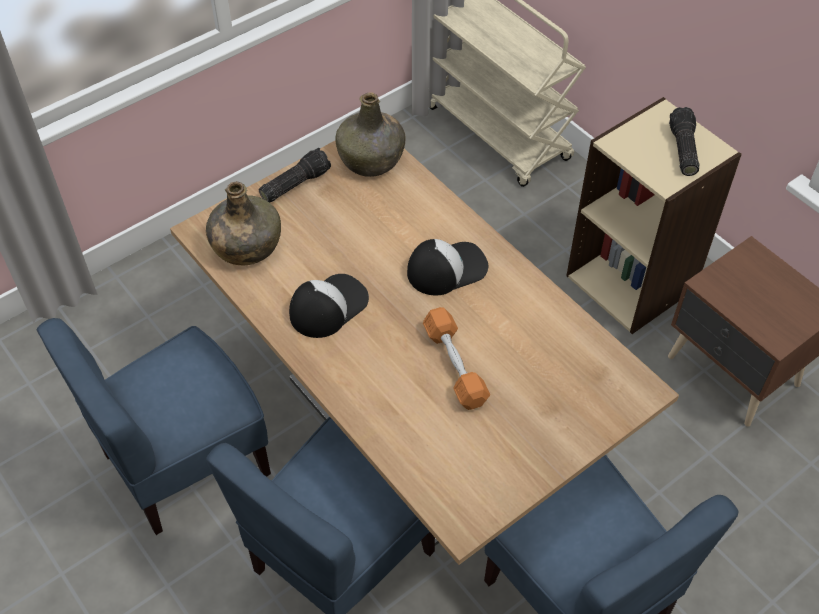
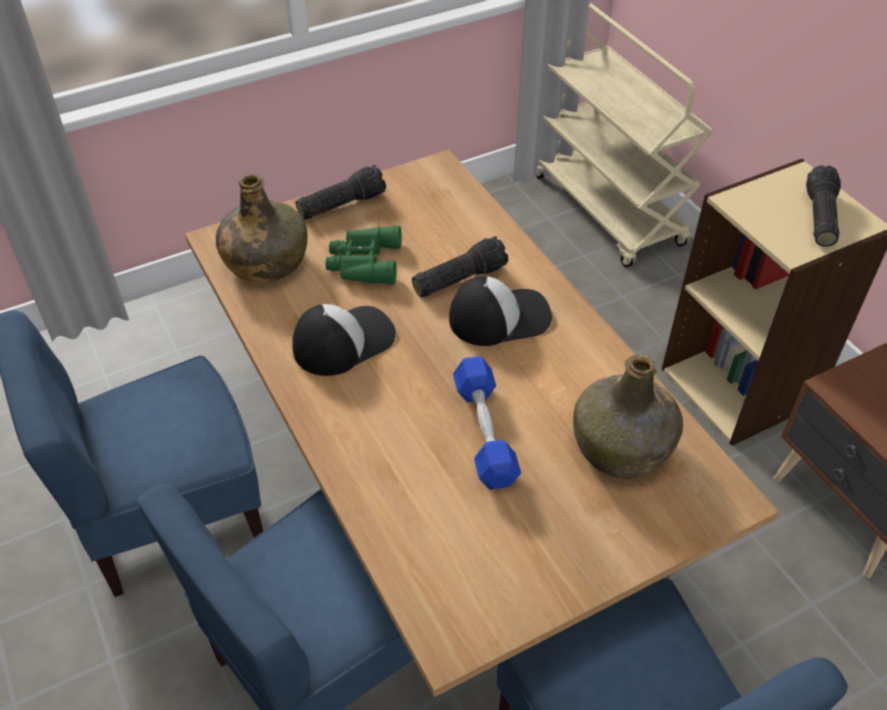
camera: 10 degrees right, 5 degrees down
green bottle [335,93,406,177] -> green bottle moved to [573,355,683,479]
orange dumbbell [423,307,490,410] -> blue dumbbell [453,356,521,490]
none -> green binoculars [325,226,402,285]
none -> flashlight [412,236,508,298]

